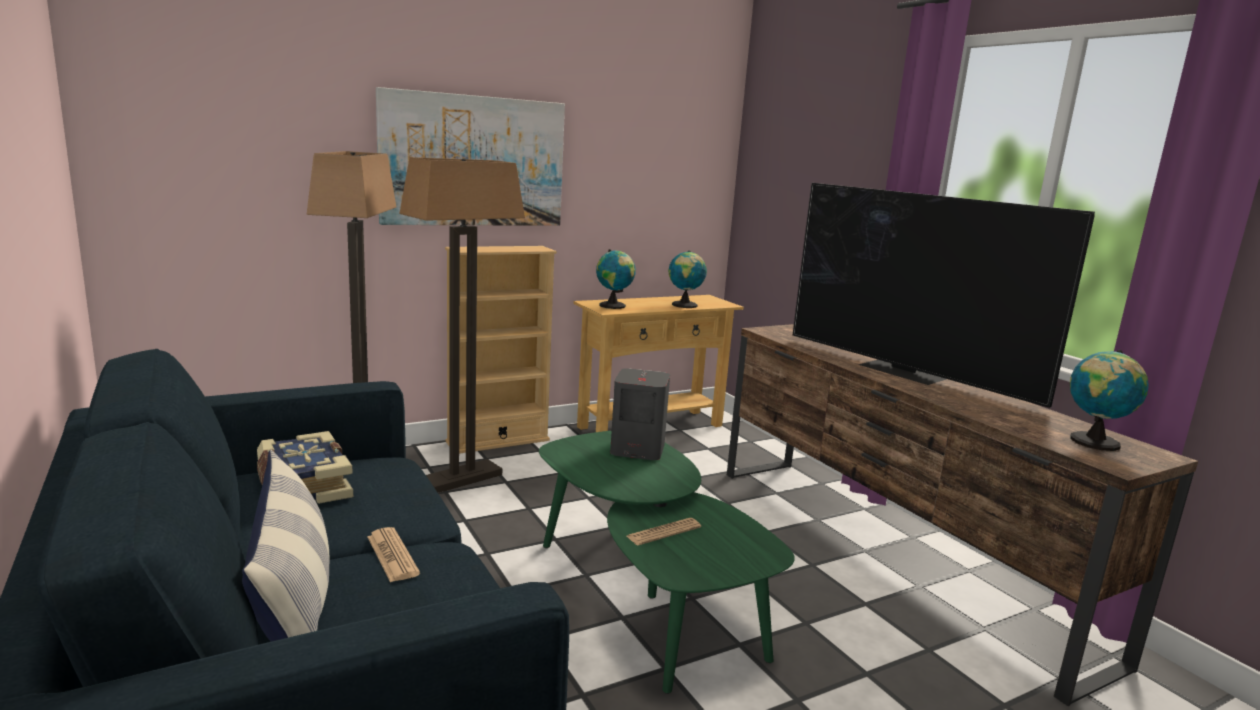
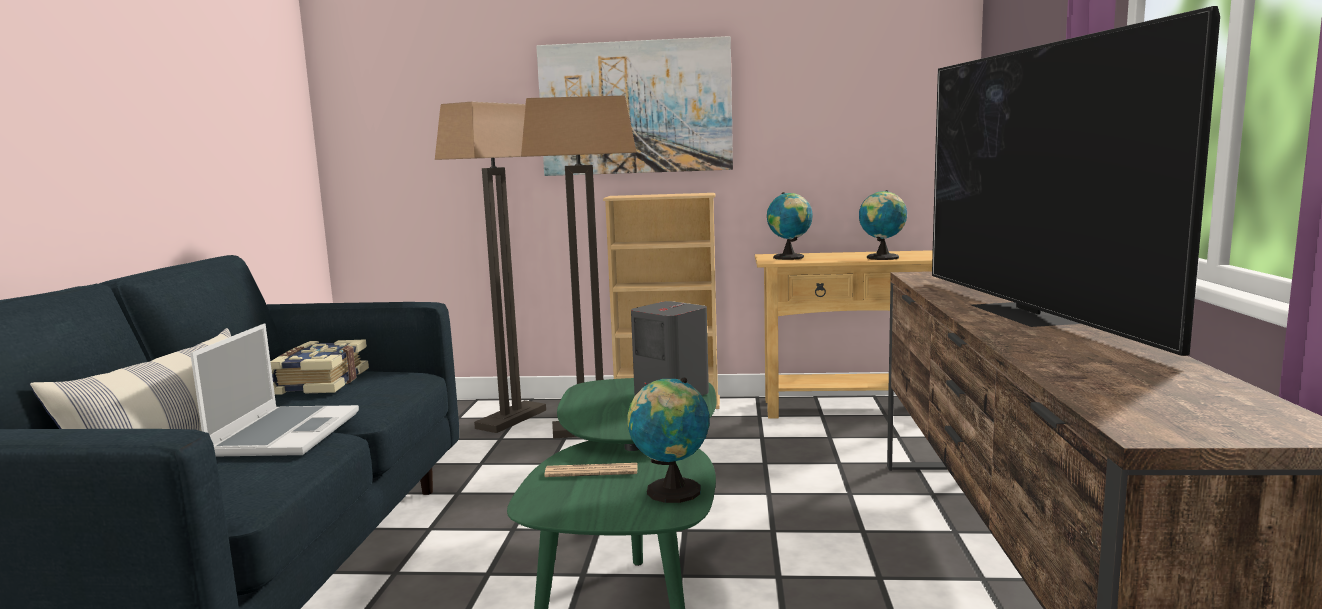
camera: 35 degrees right, 5 degrees down
newspaper [367,527,420,583] -> laptop [190,323,359,457]
globe [1070,350,1149,451] -> globe moved to [627,377,710,503]

